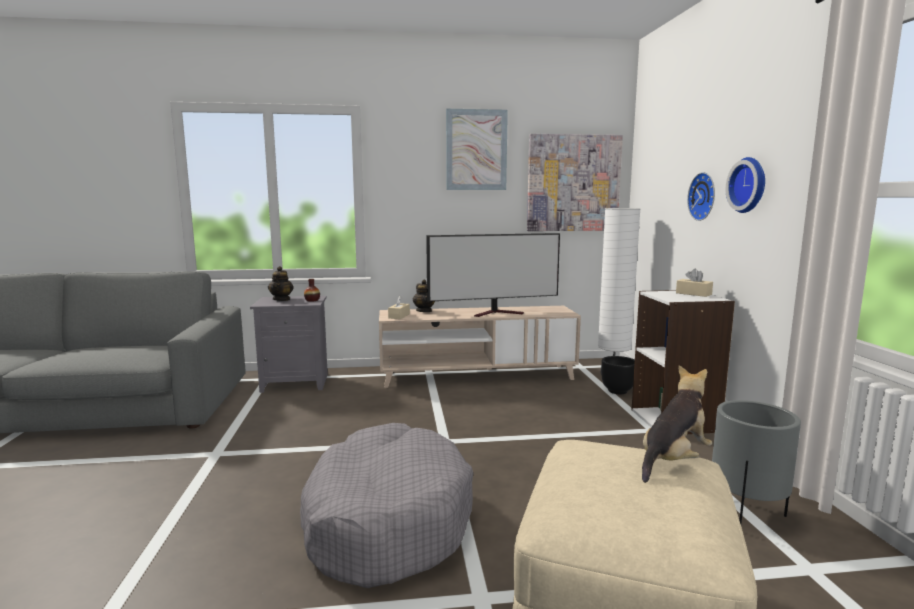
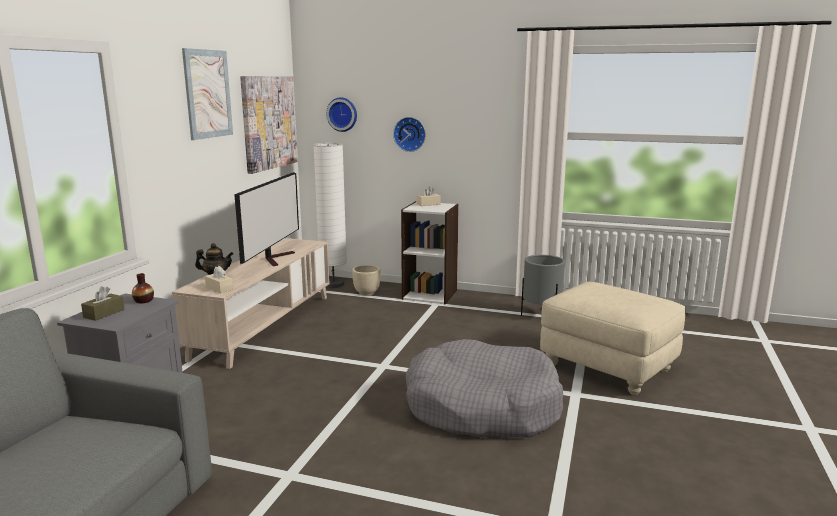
camera: 65 degrees left, 5 degrees up
teapot [268,266,294,301] -> brown tissue box [81,286,125,321]
black planter [601,356,635,394] -> beige planter [352,265,381,296]
plush toy [642,365,713,483] -> none
wall clock [726,157,765,213] -> wall clock moved to [326,97,357,132]

